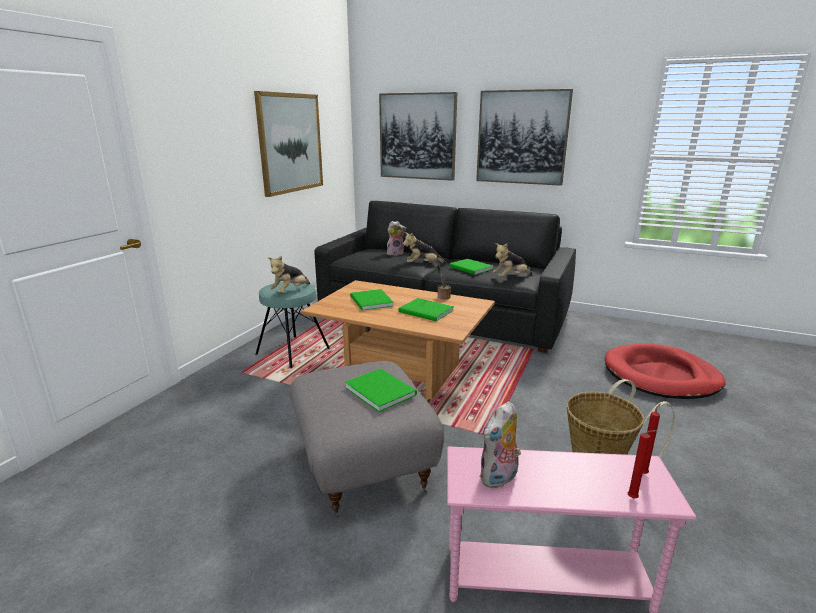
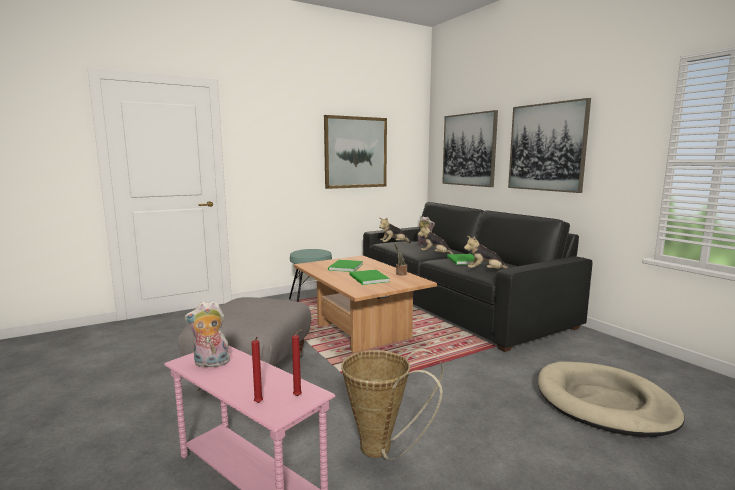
camera: 35 degrees right, 10 degrees down
plush toy [268,256,310,293] -> plush toy moved to [379,218,411,243]
green book [344,368,417,412] -> none
red dog bed [605,344,726,399] -> beige dog bed [538,361,685,436]

